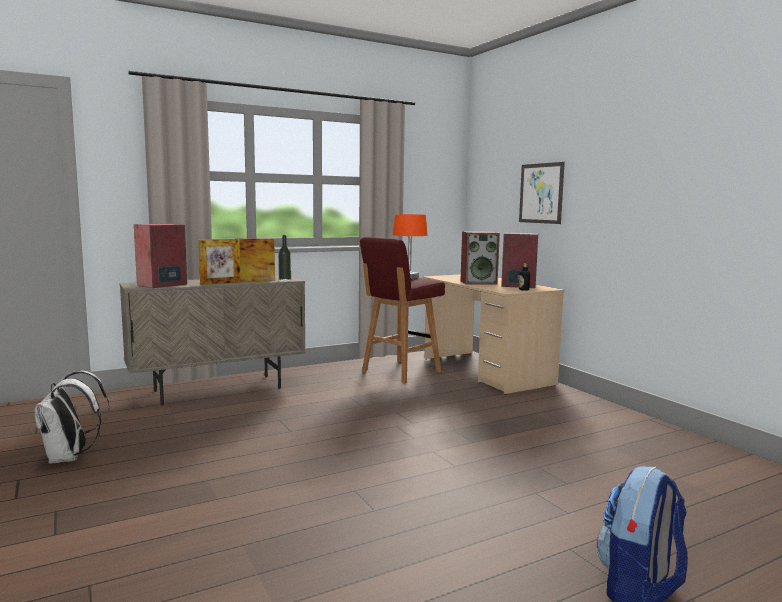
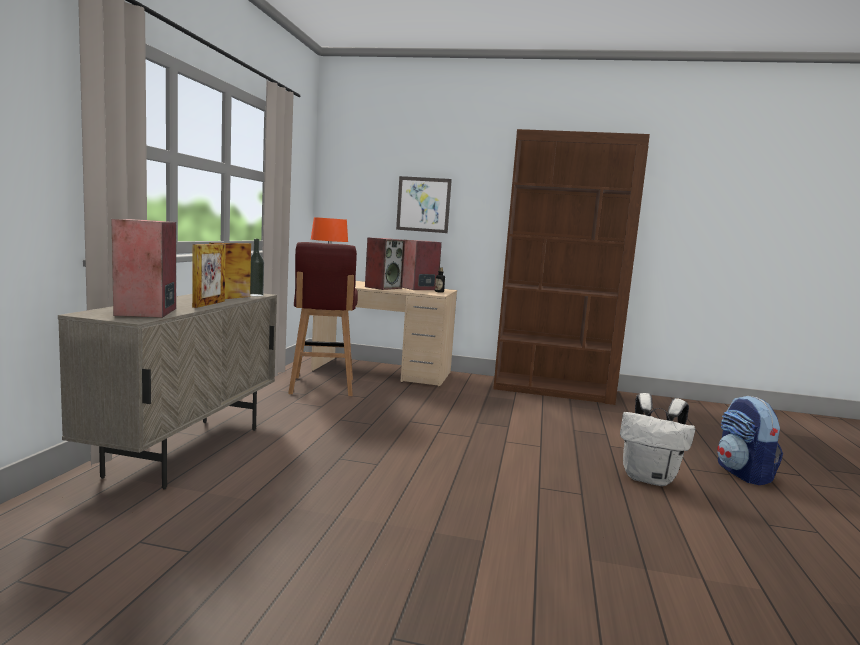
camera: 50 degrees left, 0 degrees up
white backpack [34,370,110,464] -> white backpack moved to [620,393,695,486]
none -> brown bookcase [493,129,650,405]

